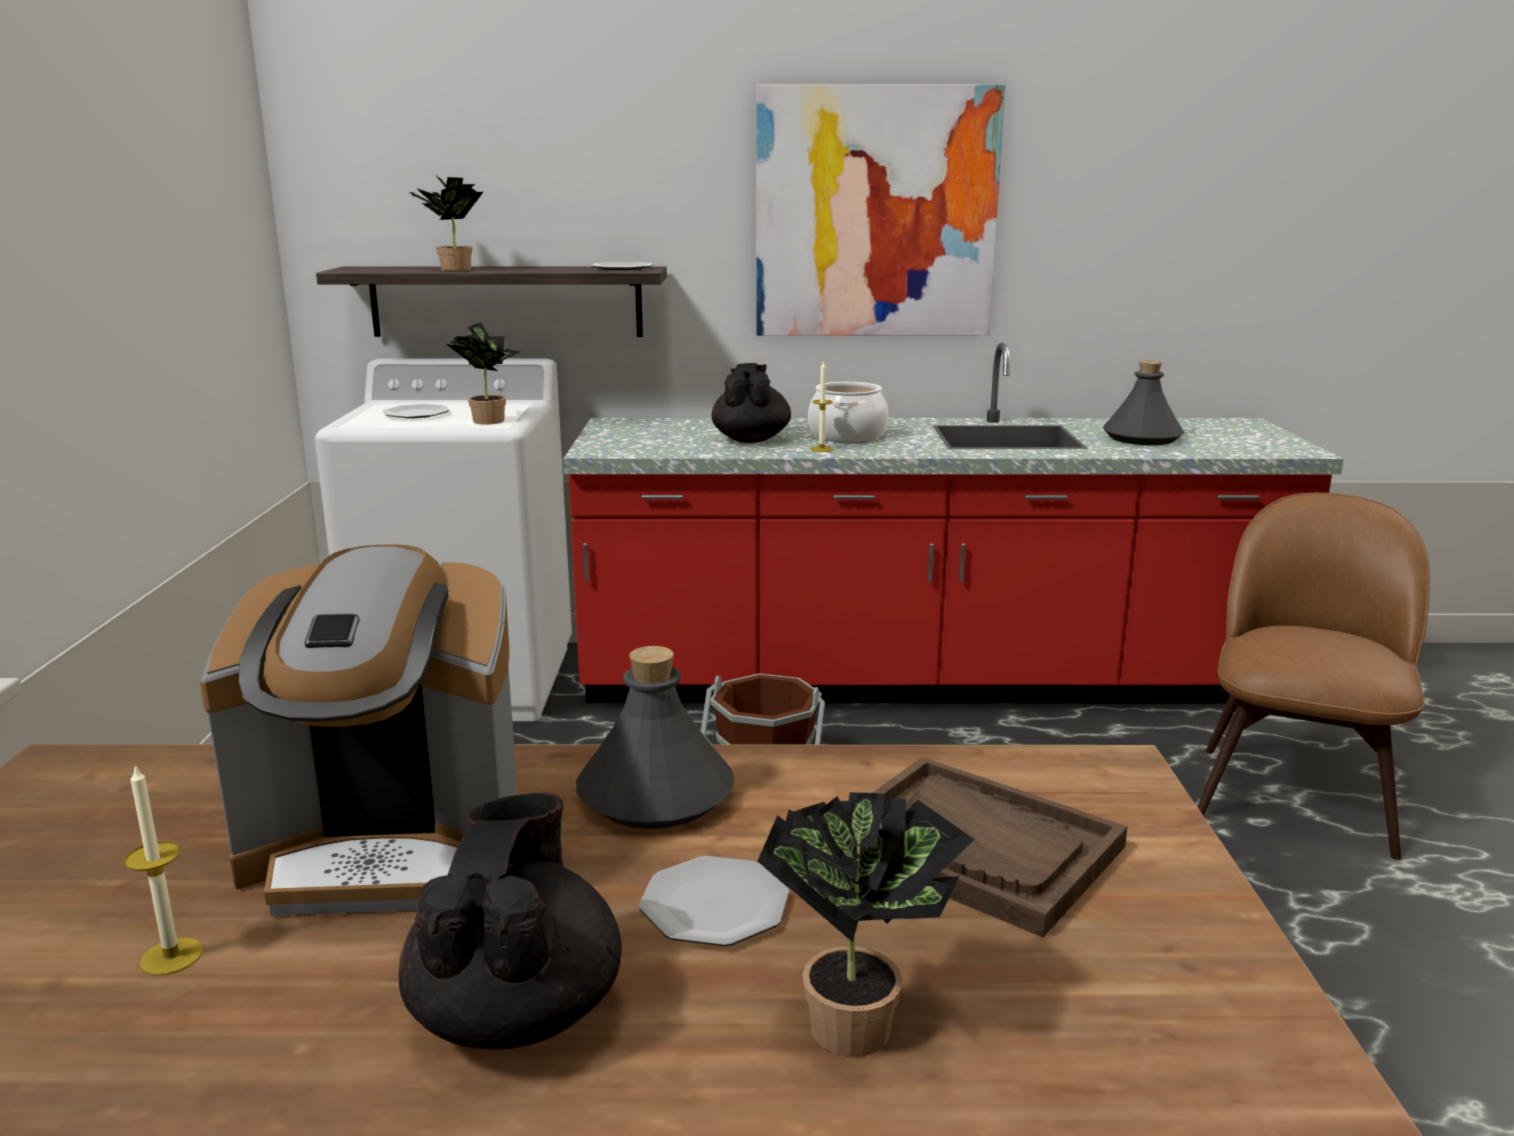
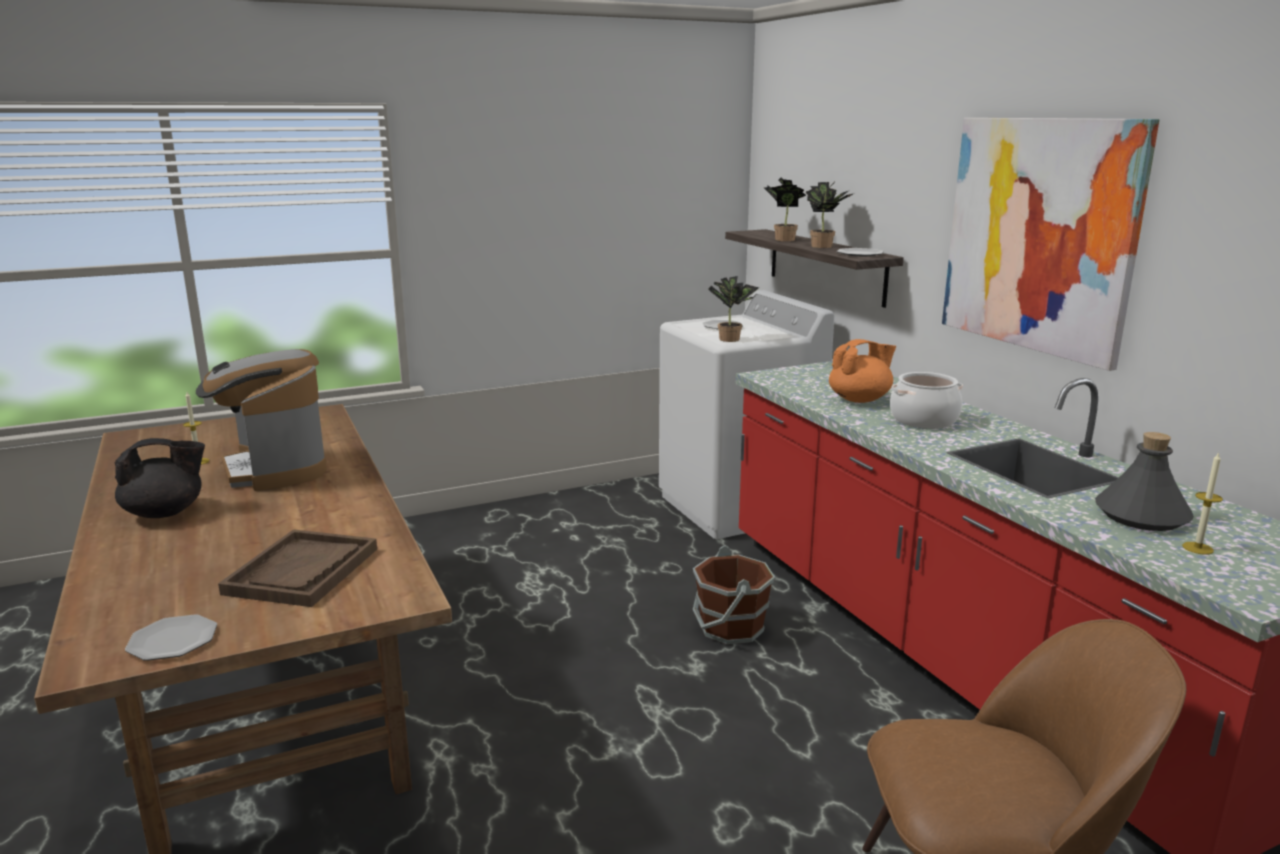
camera: 65 degrees right, 0 degrees up
grey bottle [576,646,735,829] -> none
plate [639,856,789,946] -> plate moved to [125,614,217,661]
black teapot [712,363,791,443] -> orange teapot [829,339,896,403]
potted plant [758,792,974,1057] -> potted plant moved to [806,182,853,248]
candle [810,360,834,452] -> candle moved to [1182,452,1223,555]

